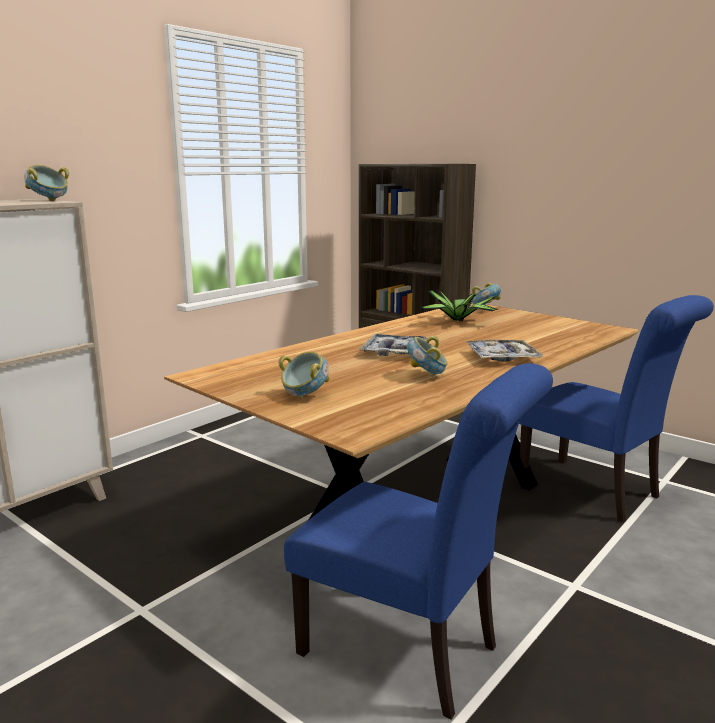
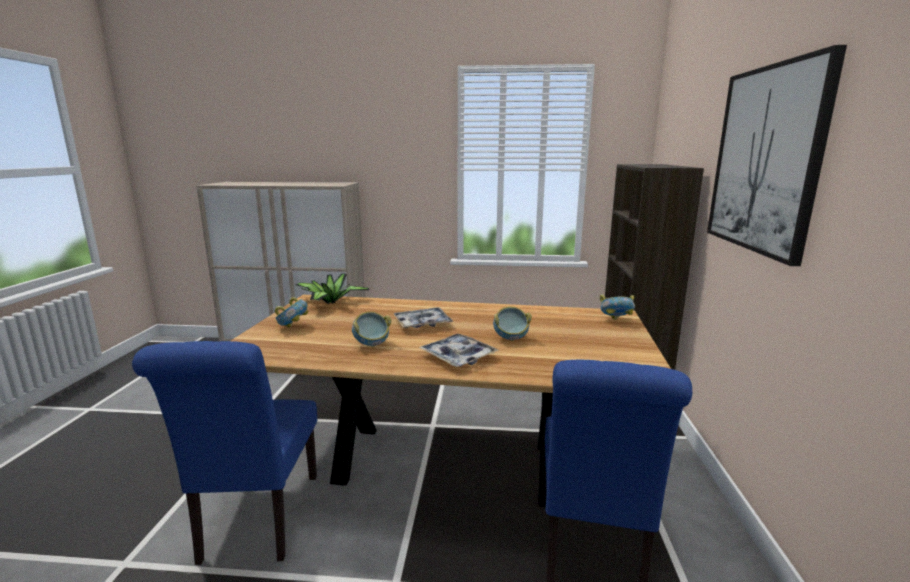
camera: 55 degrees right, 0 degrees up
bowl [24,165,69,201] -> bowl moved to [493,306,532,341]
potted plant [422,290,499,321] -> potted plant moved to [296,274,369,304]
none -> picture [707,45,847,266]

